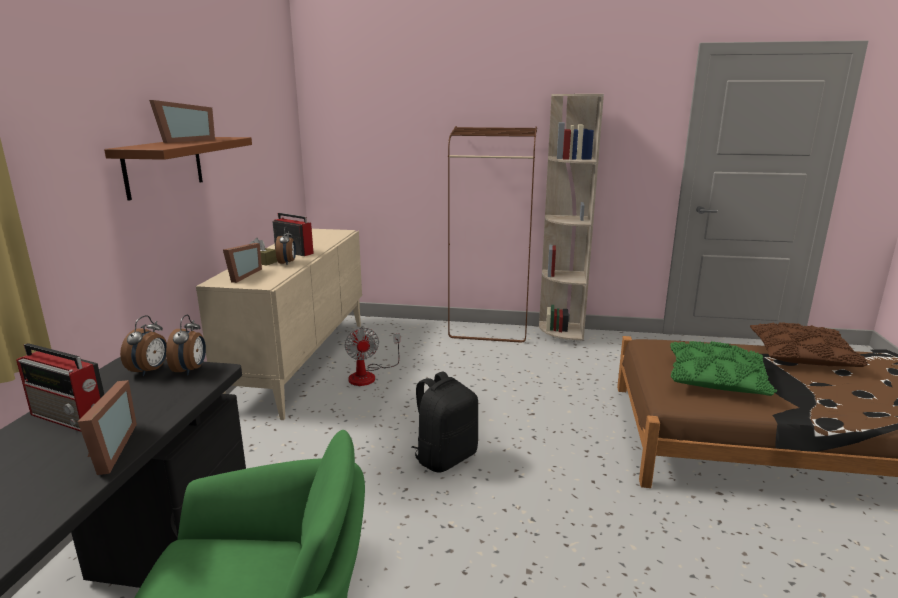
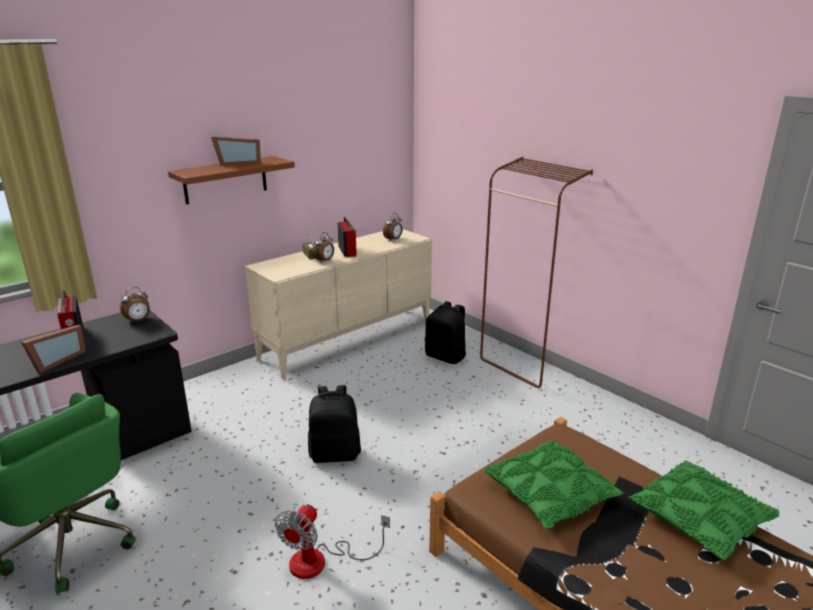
camera: 40 degrees right, 5 degrees up
alarm clock [166,315,206,375] -> alarm clock moved to [383,213,402,241]
picture frame [223,243,262,283] -> none
fan [345,327,400,386] -> fan moved to [275,504,390,579]
beige bookcase [539,94,604,344] -> none
brown pillow [750,322,868,367] -> green pillow [629,460,780,560]
none -> black backpack [425,301,466,364]

